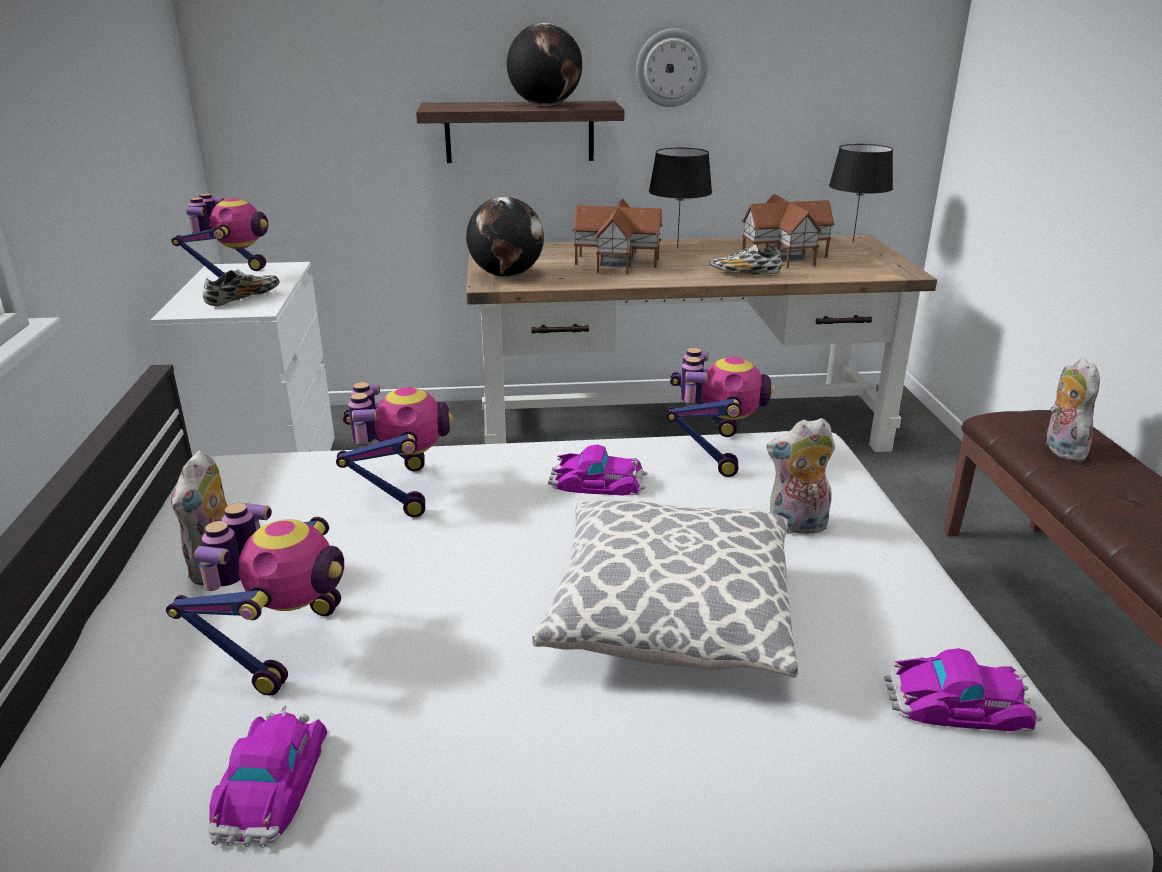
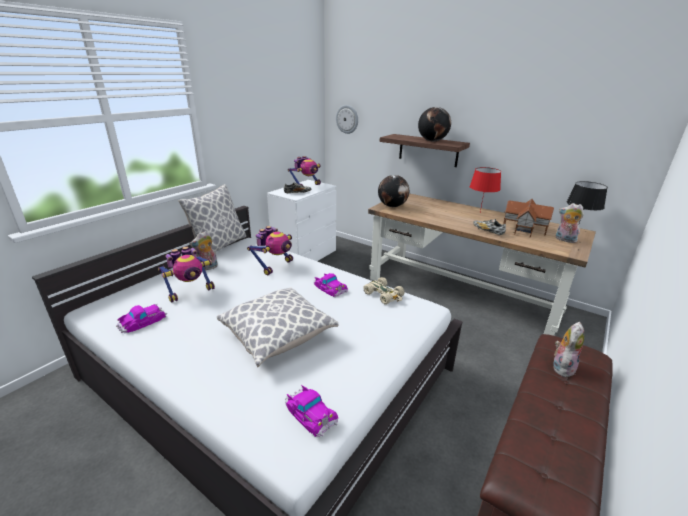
camera: 40 degrees right, 0 degrees up
toy house [572,198,663,274] -> none
wall clock [636,29,708,107] -> wall clock moved to [336,105,358,134]
black table lamp [649,148,712,249] -> red table lamp [470,167,501,212]
toy robot [666,348,774,477] -> beige toy car [363,277,404,304]
plush toy [766,418,835,537] -> plush toy moved to [556,203,584,243]
none -> pillow [178,184,246,252]

